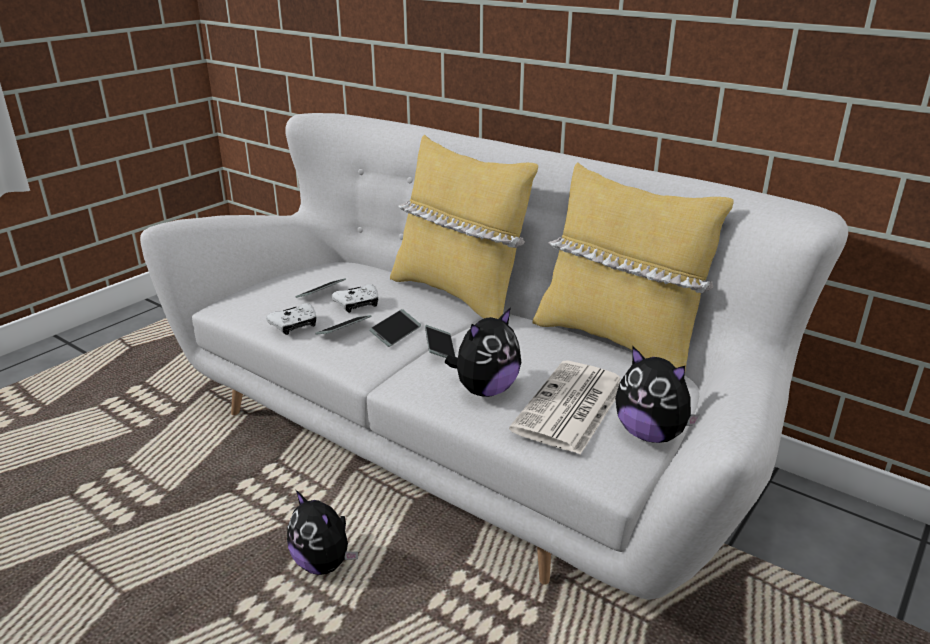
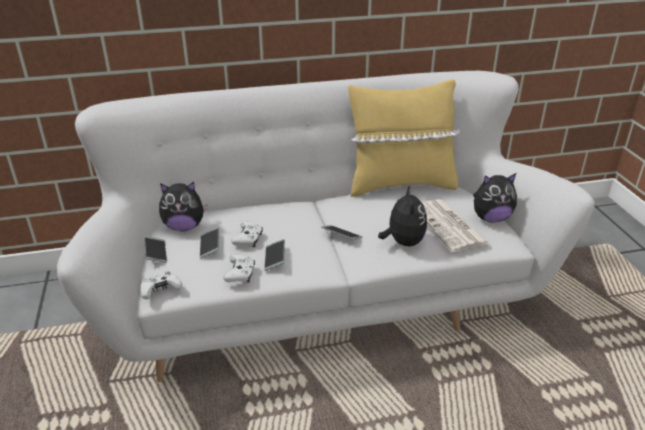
camera: 50 degrees left, 5 degrees up
plush toy [287,490,358,575] -> plush toy moved to [159,182,208,232]
phone [369,309,421,347] -> phone moved to [144,236,167,263]
yellow pillow [390,135,538,319] -> none
none -> white game controller [141,271,182,299]

